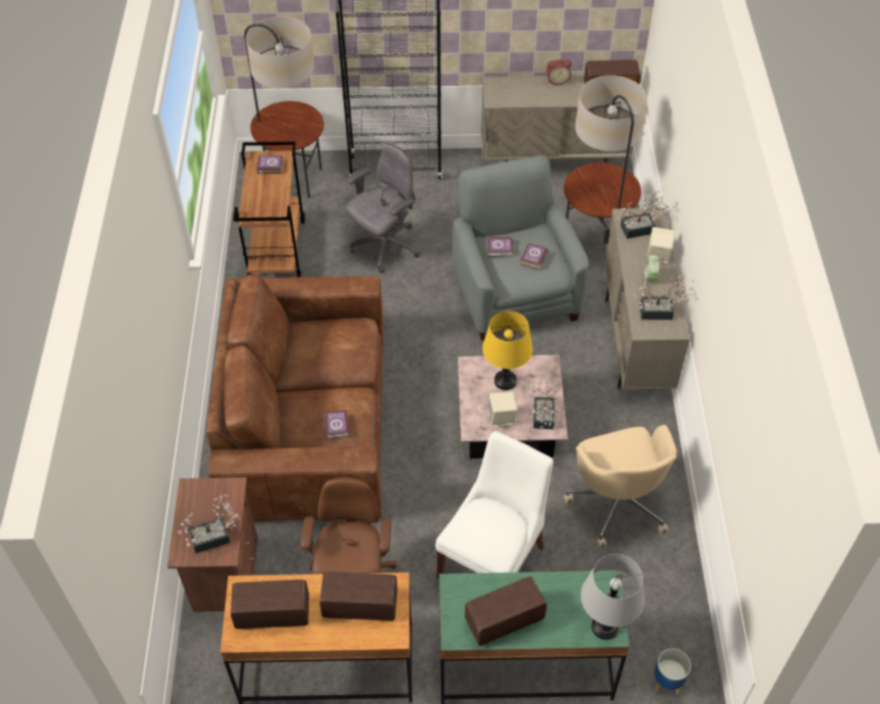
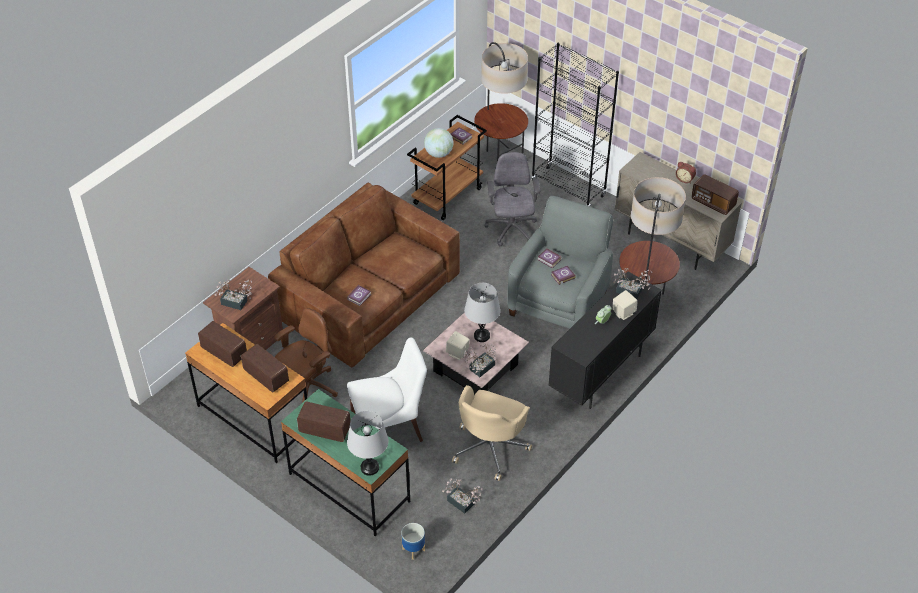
camera: 40 degrees right, 5 degrees down
grey office chair [346,144,420,273] -> grey office chair turned 90 degrees counterclockwise [485,152,540,247]
yellow table lamp [482,311,533,390] -> grey table lamp [464,283,501,342]
beige cabinet [603,208,690,389] -> black cabinet [549,272,662,409]
potted plant [634,275,690,320] -> potted plant moved to [442,479,483,514]
none -> globe [424,128,454,158]

